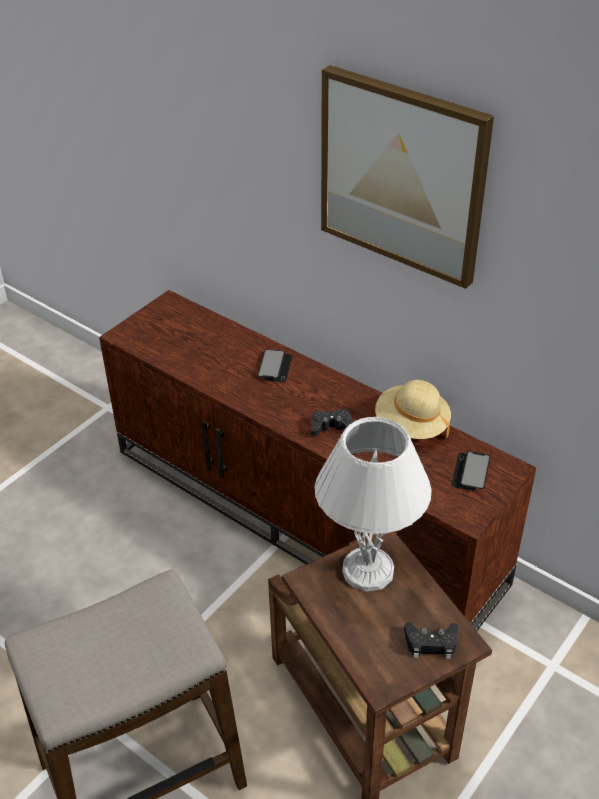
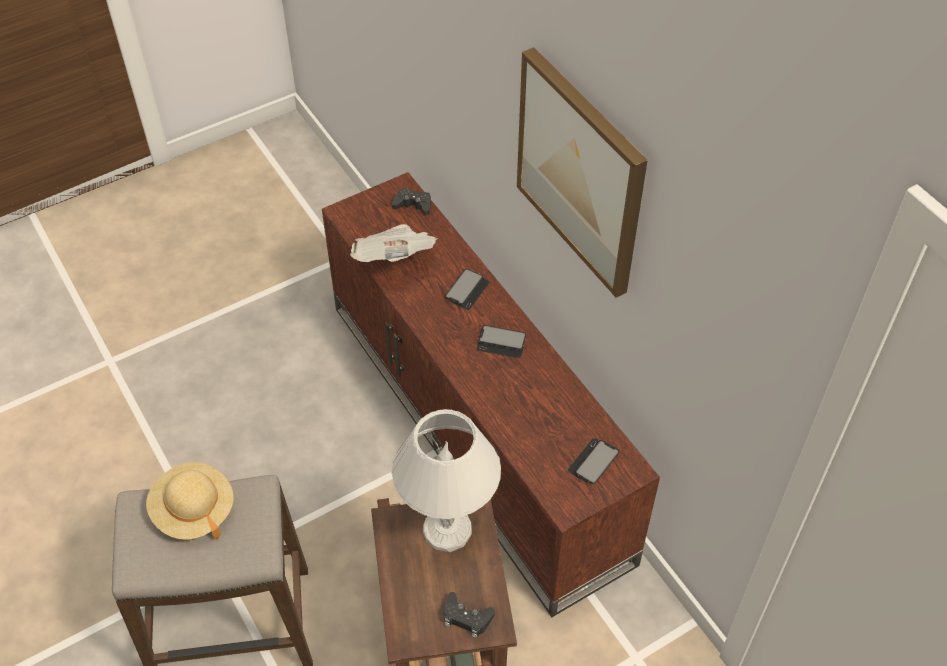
camera: 20 degrees right, 10 degrees up
black game controller [311,409,353,436] -> black game controller moved to [392,188,431,216]
beige hat [375,380,451,439] -> beige hat moved to [146,462,234,540]
none -> newspaper [350,224,438,262]
none -> phone [477,325,526,358]

